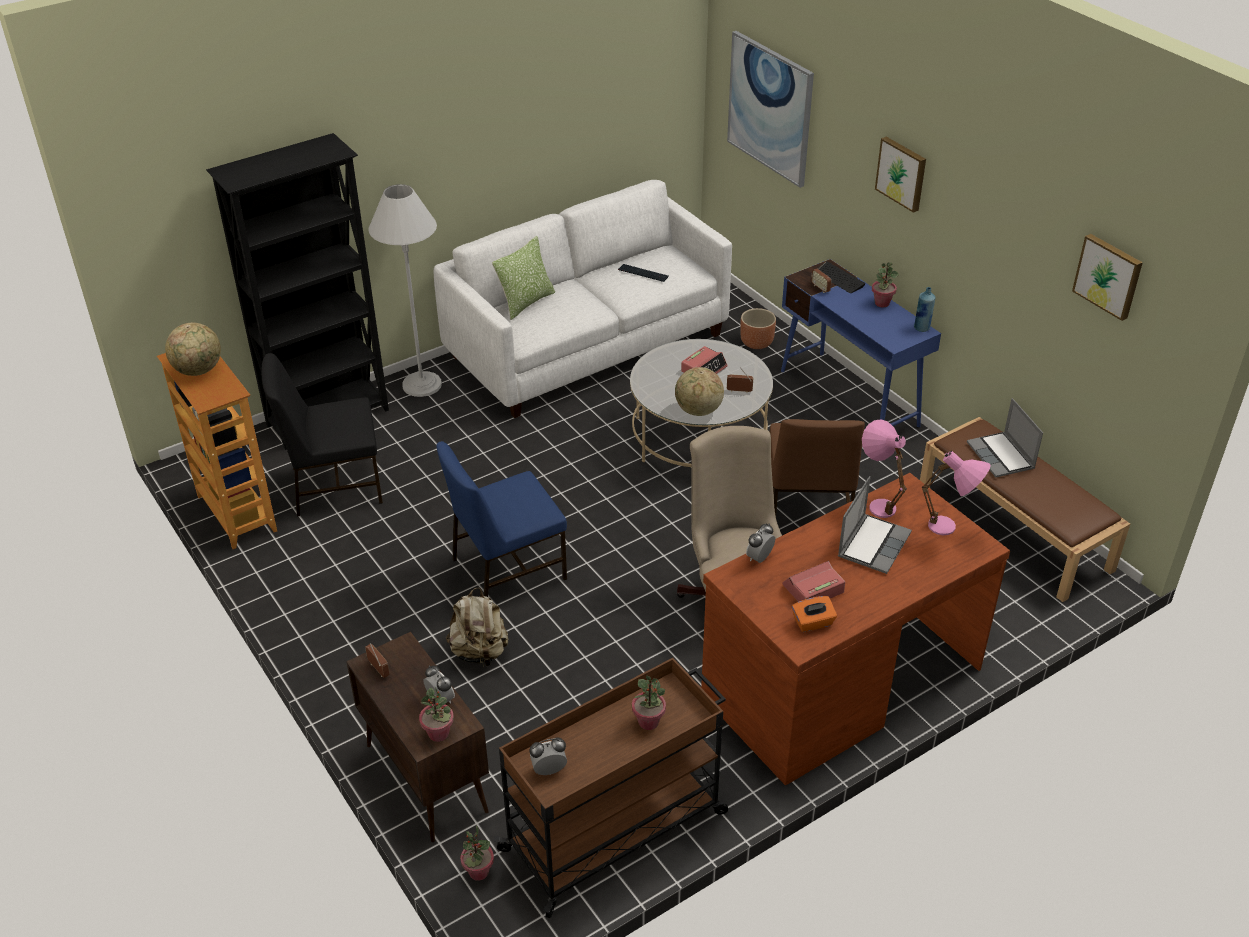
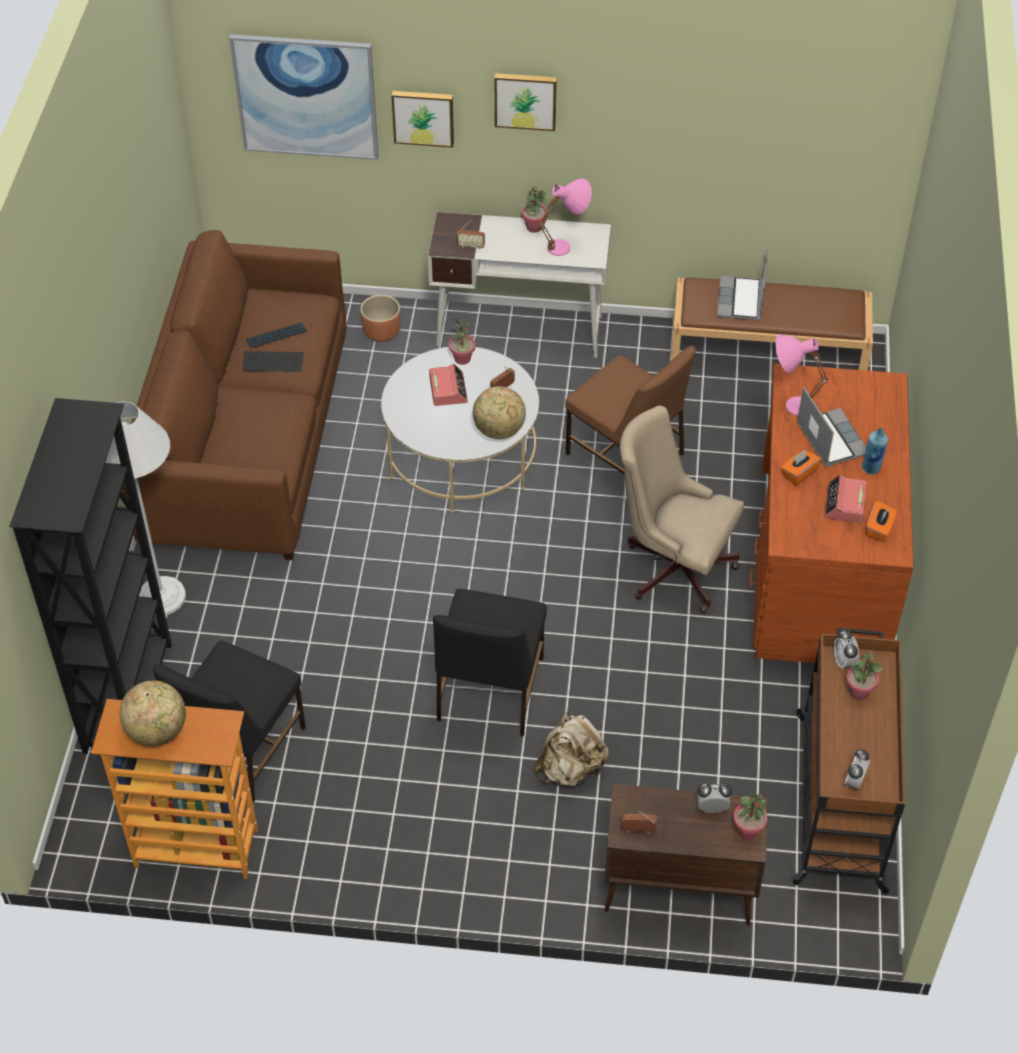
camera: 50 degrees left, 10 degrees up
white sofa [433,180,732,418] -> brown sofa [123,230,347,560]
blue chair [437,441,567,597] -> black chair [433,589,547,736]
potted plant [460,826,494,881] -> potted plant moved to [449,318,476,365]
pillow [492,236,555,320] -> none
alarm clock [746,523,775,563] -> alarm clock moved to [834,629,859,670]
blue desk [781,259,941,427] -> white desk [428,212,611,358]
keyboard [817,261,866,293] -> keyboard moved to [243,351,304,372]
blue bottle [914,287,935,332] -> blue bottle moved to [862,428,888,474]
pink table lamp [922,451,991,535] -> pink table lamp moved to [539,178,592,256]
laptop [967,398,1043,478] -> laptop turned 75 degrees clockwise [717,248,768,321]
picture [1072,234,1143,321] -> picture moved to [391,91,454,148]
none -> orange tissue box [781,449,821,485]

